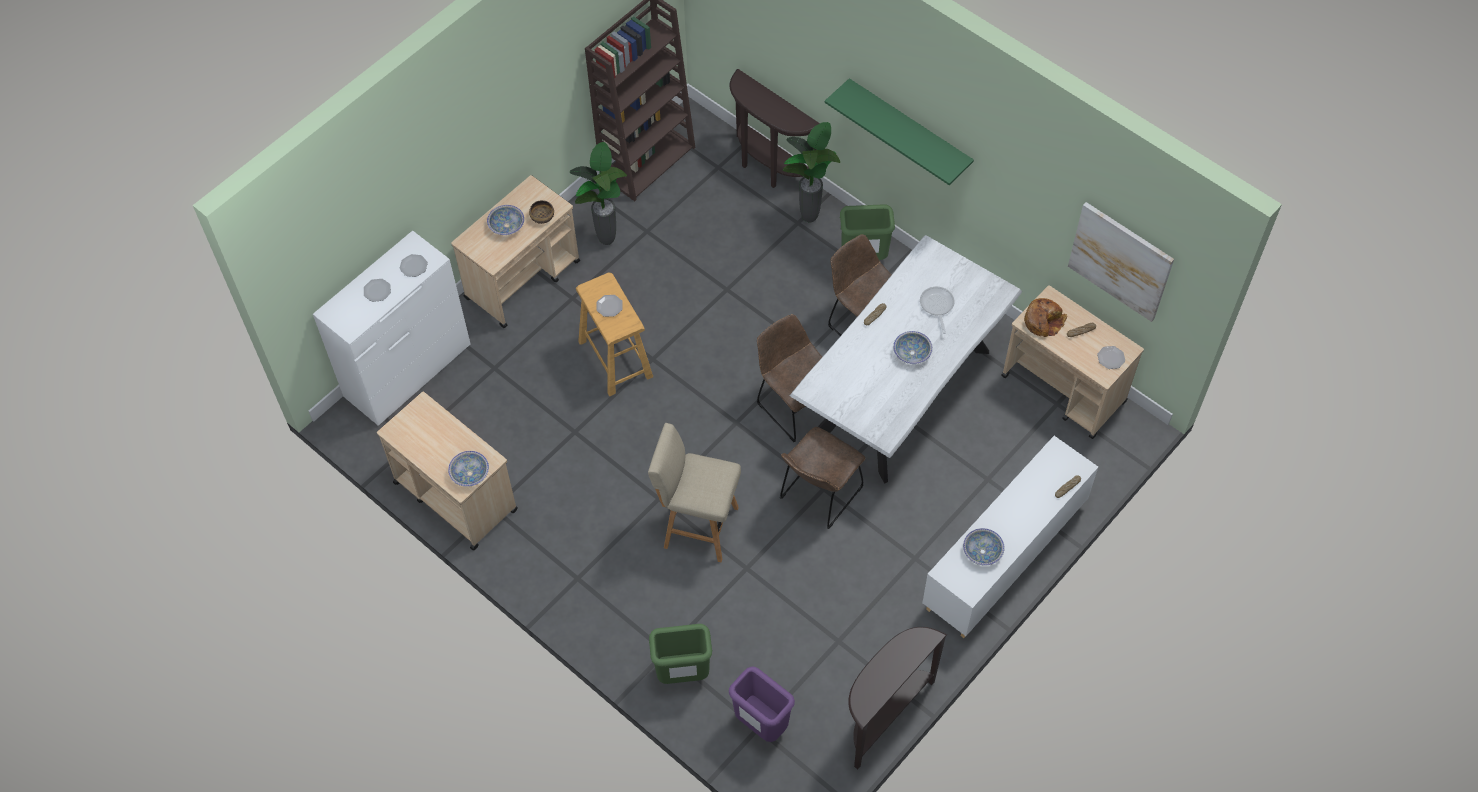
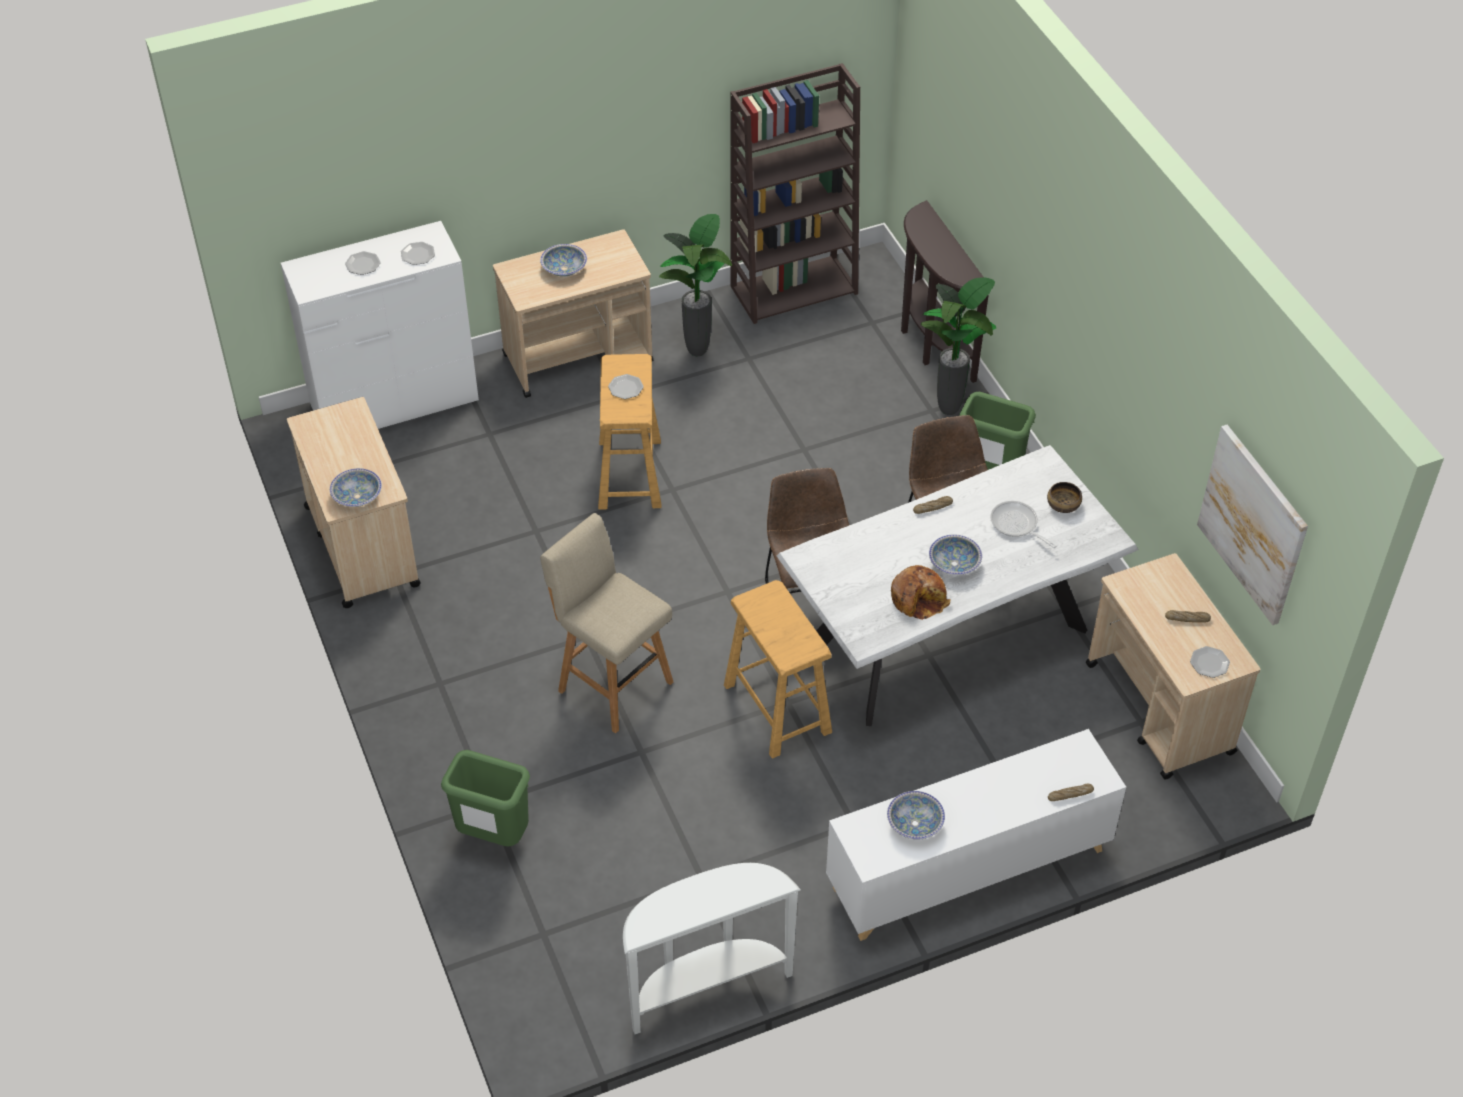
camera: 25 degrees right, 10 degrees down
bowl [529,200,554,224] -> bowl moved to [1047,482,1082,513]
purple trash can [729,667,795,742] -> none
brown chair [780,427,865,529] -> beige stool [724,580,832,758]
green shelf [825,78,974,185] -> none
brown console table [848,627,947,769] -> white console table [623,863,801,1034]
frying pan [920,287,955,334] -> frying pan turned 60 degrees counterclockwise [990,501,1056,548]
bread [1024,298,1067,337] -> bread moved to [891,565,951,620]

